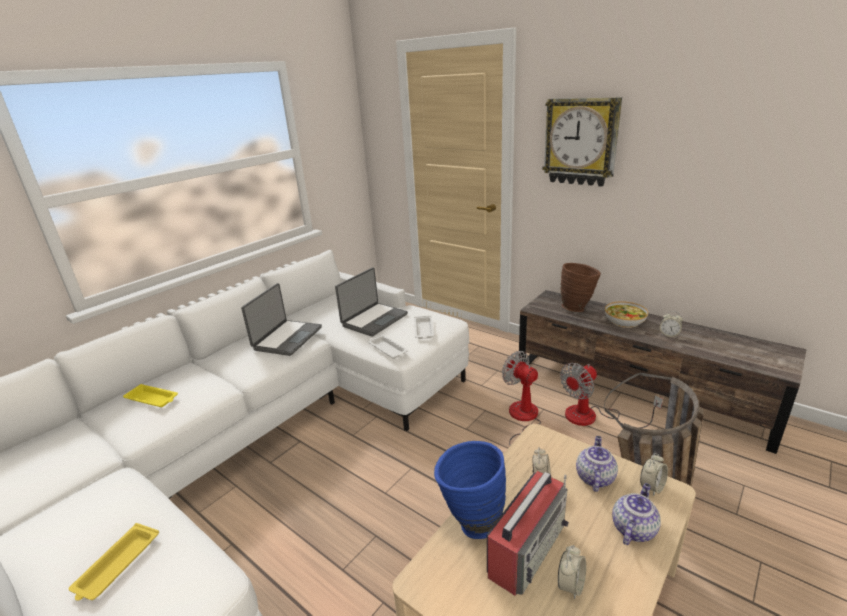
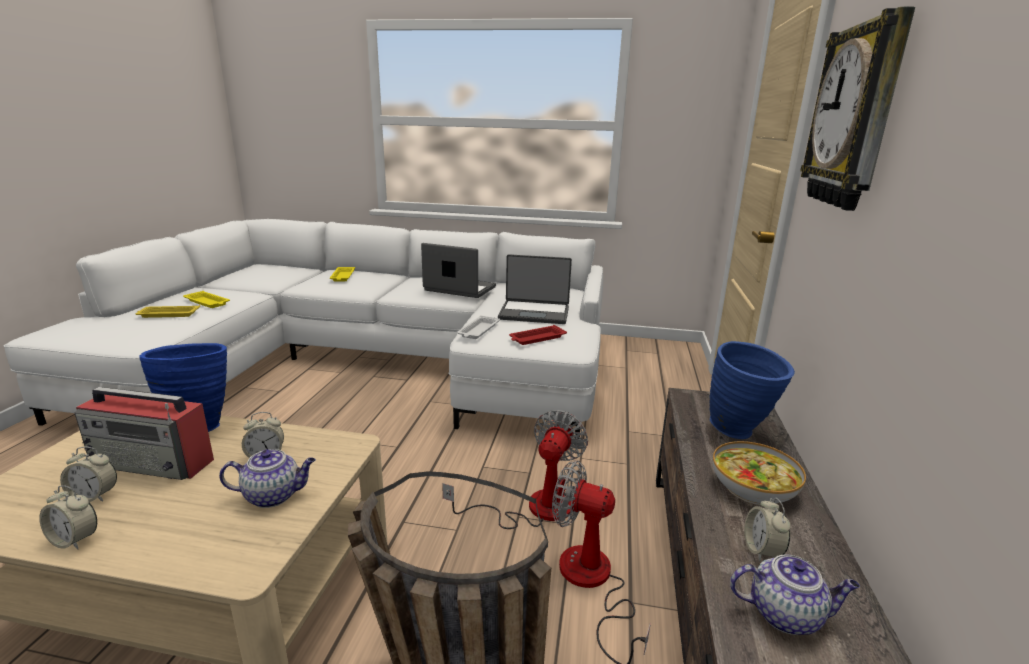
camera: 60 degrees right, 5 degrees down
laptop [241,283,322,356] -> laptop turned 150 degrees counterclockwise [421,243,496,298]
white tray [414,316,434,339] -> red tray [509,325,567,345]
brown vase [561,263,601,312] -> blue vase [710,341,795,439]
teapot [612,483,661,545] -> teapot moved to [730,554,860,635]
alarm clock [640,453,668,496] -> alarm clock moved to [39,485,97,549]
none -> yellow tray [183,291,230,308]

